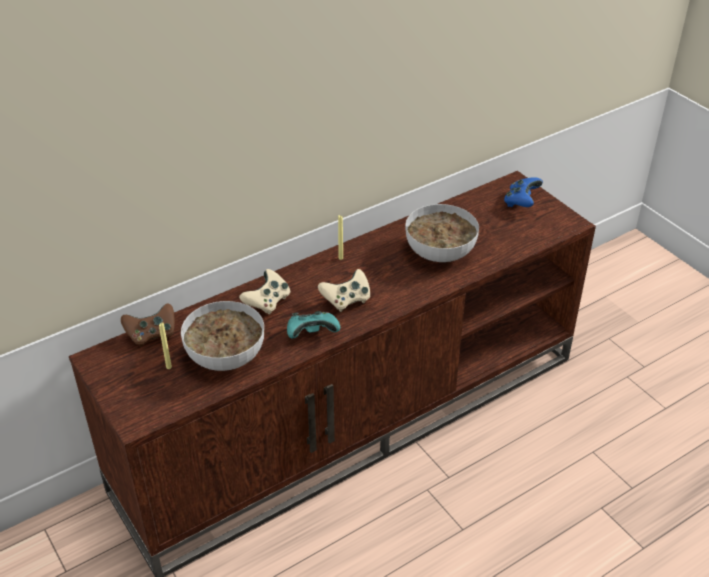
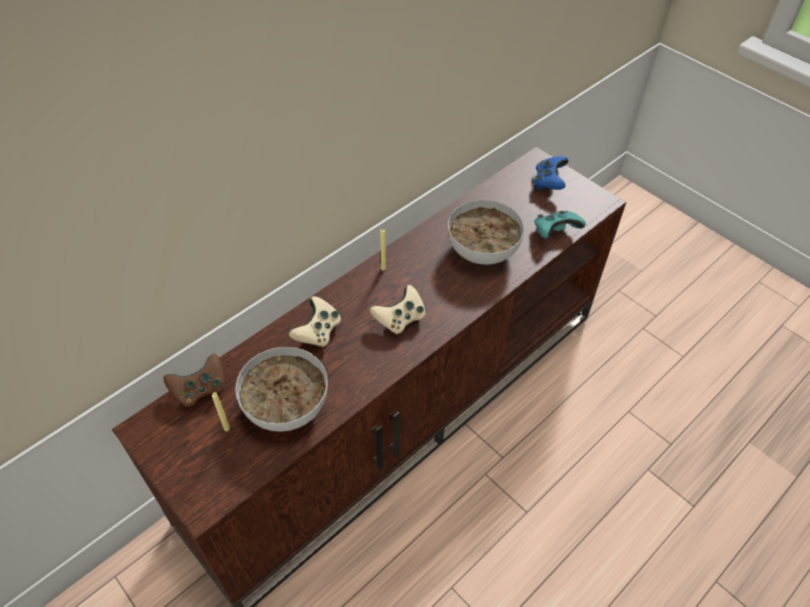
camera: 10 degrees left, 10 degrees up
turquoise game controller [287,311,340,338] -> turquoise game controller moved to [534,211,586,239]

